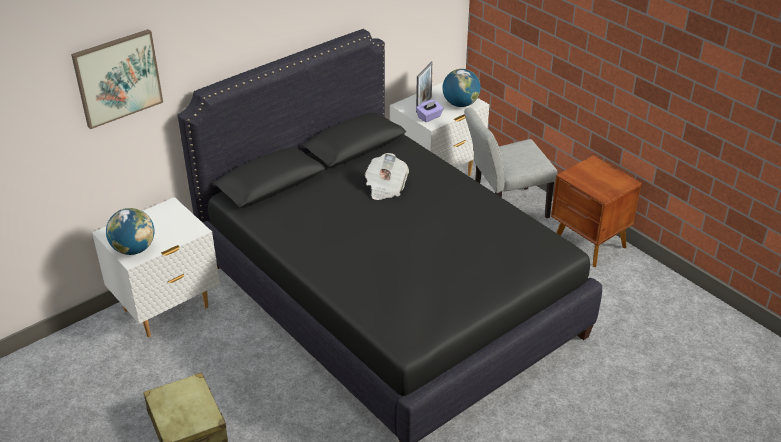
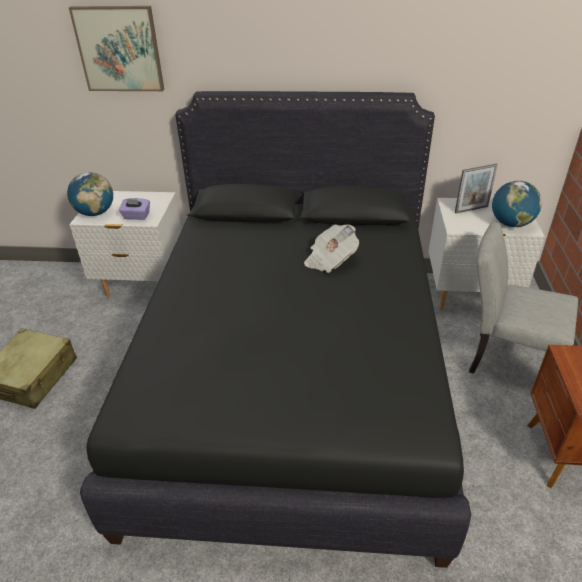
camera: 45 degrees right, 0 degrees up
purple tissue box [416,100,444,122] -> purple tissue box moved to [119,198,150,220]

